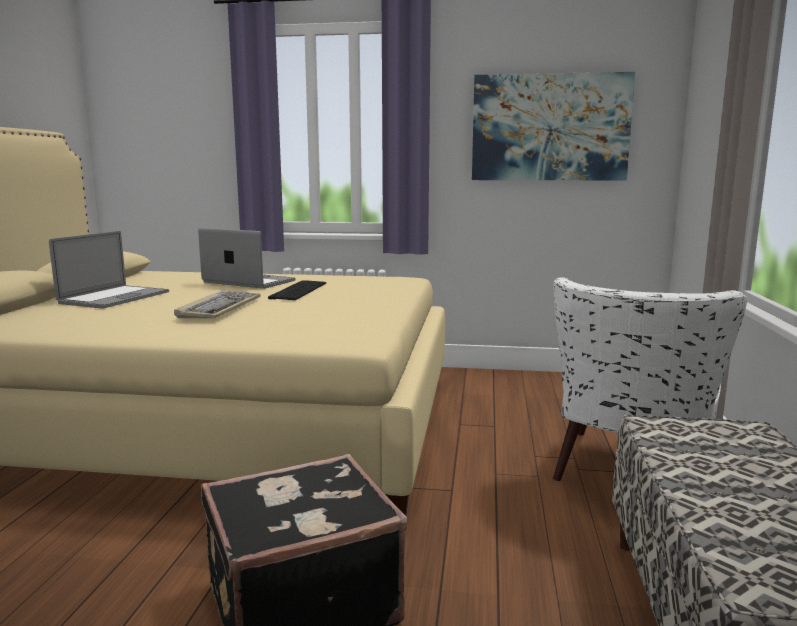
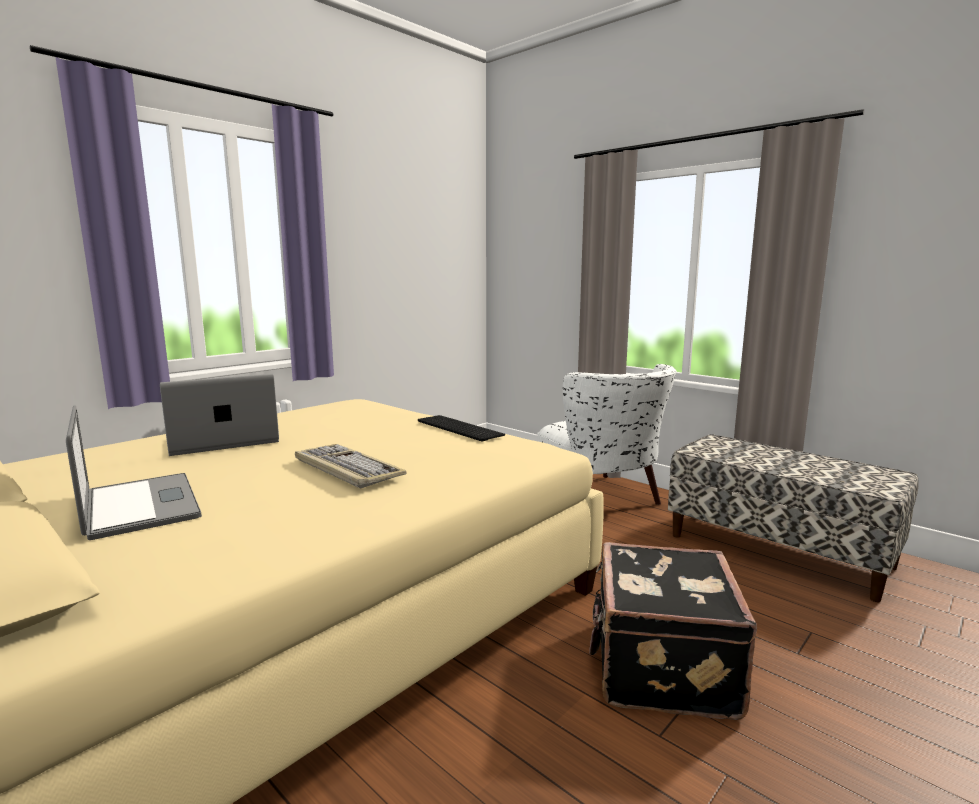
camera: 55 degrees left, 0 degrees up
keyboard [268,280,326,300] -> keyboard moved to [418,415,505,441]
picture [472,72,635,180] -> none

